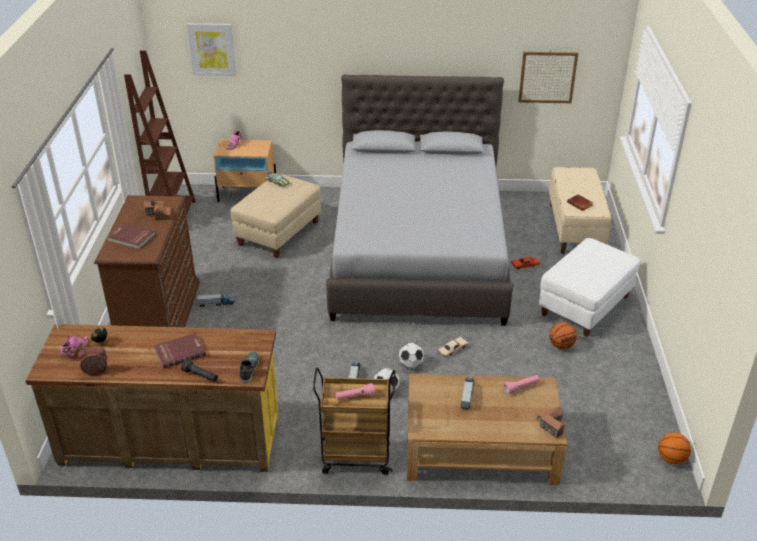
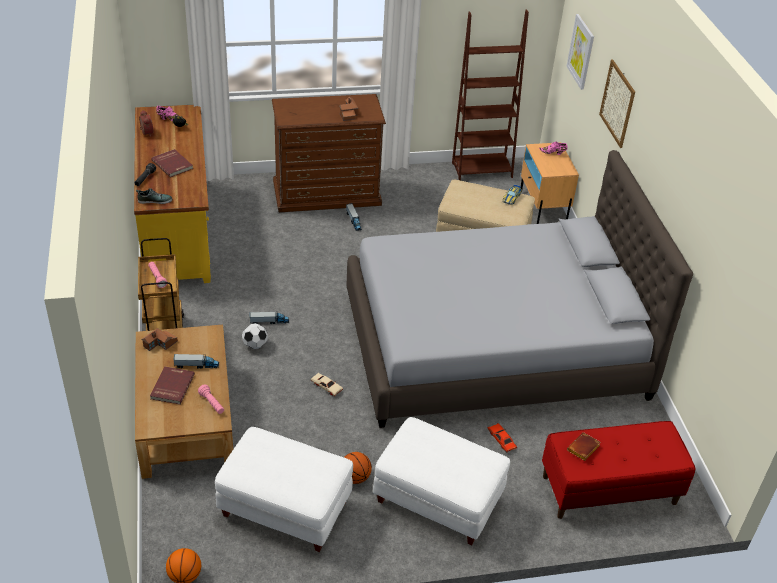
camera: 75 degrees right, 5 degrees up
red book [107,223,156,249] -> red book moved to [150,367,195,405]
football [399,343,424,369] -> none
picture [518,50,578,103] -> picture moved to [599,59,635,148]
toy house [537,406,565,438] -> toy house moved to [141,328,178,351]
beige bench [549,167,611,254] -> red bench [542,421,695,519]
none -> white ottoman [215,427,353,552]

